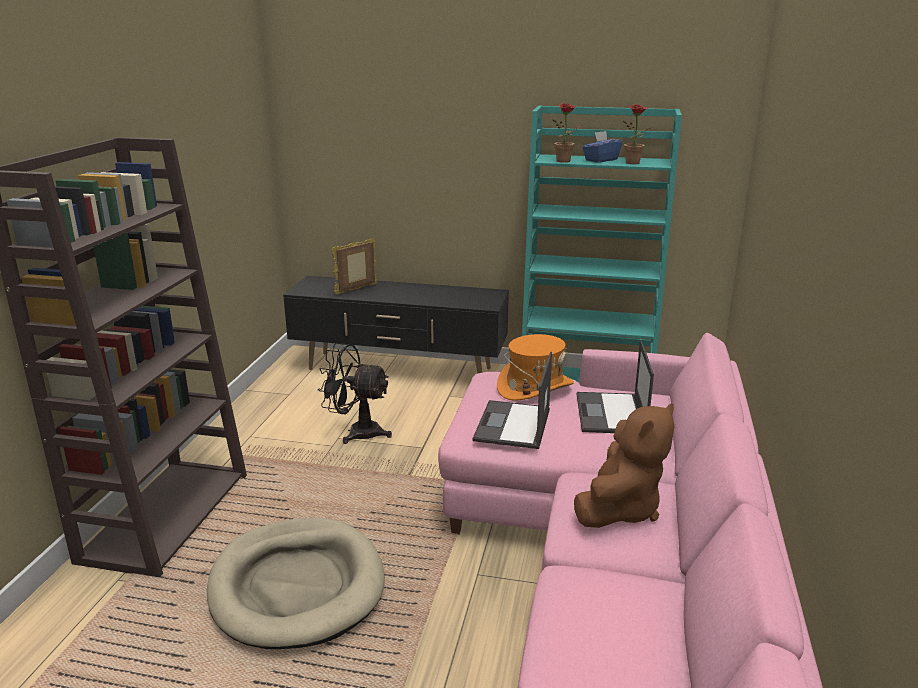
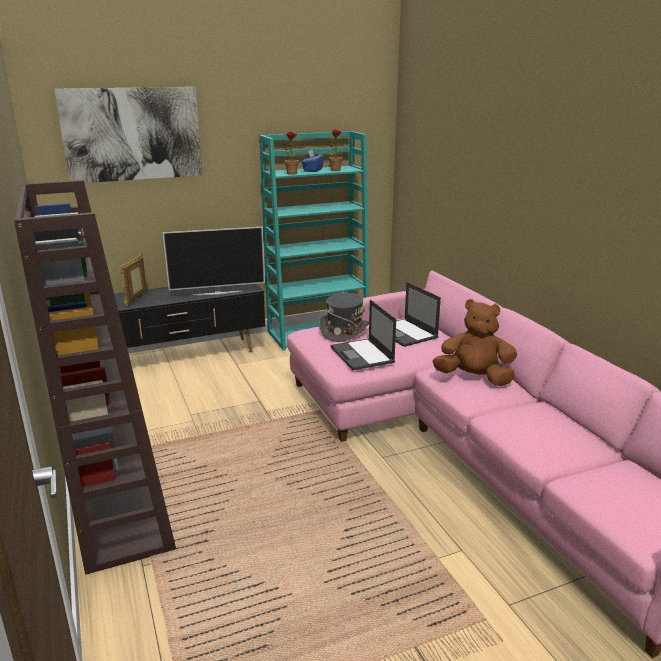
camera: 35 degrees left, 0 degrees up
beige dog bed [207,517,385,649] -> none
black fan [318,343,392,444] -> none
orange hat [497,334,574,401] -> grey hat [319,293,369,342]
brown plush toy [574,403,675,528] -> brown plush toy turned 75 degrees counterclockwise [432,299,517,386]
none -> picture [54,87,202,183]
none -> television [163,227,265,295]

